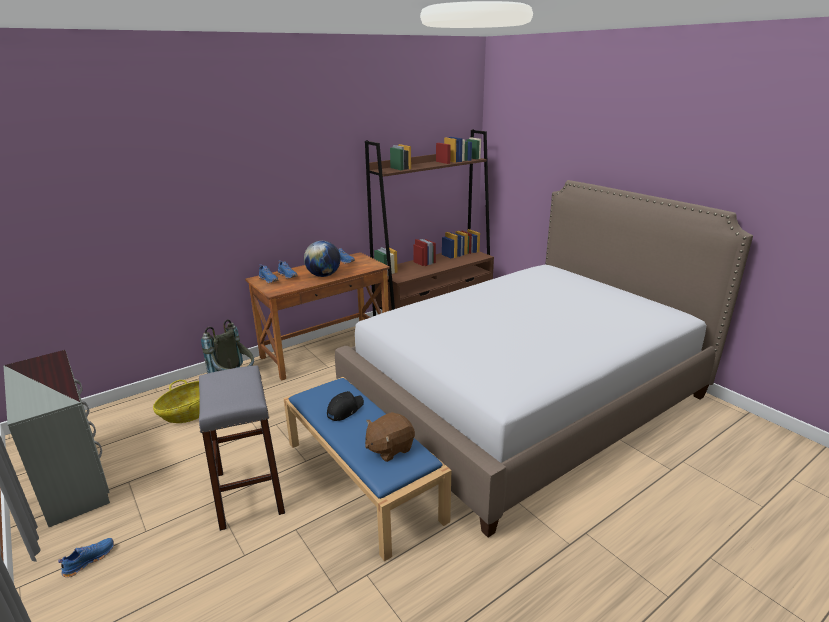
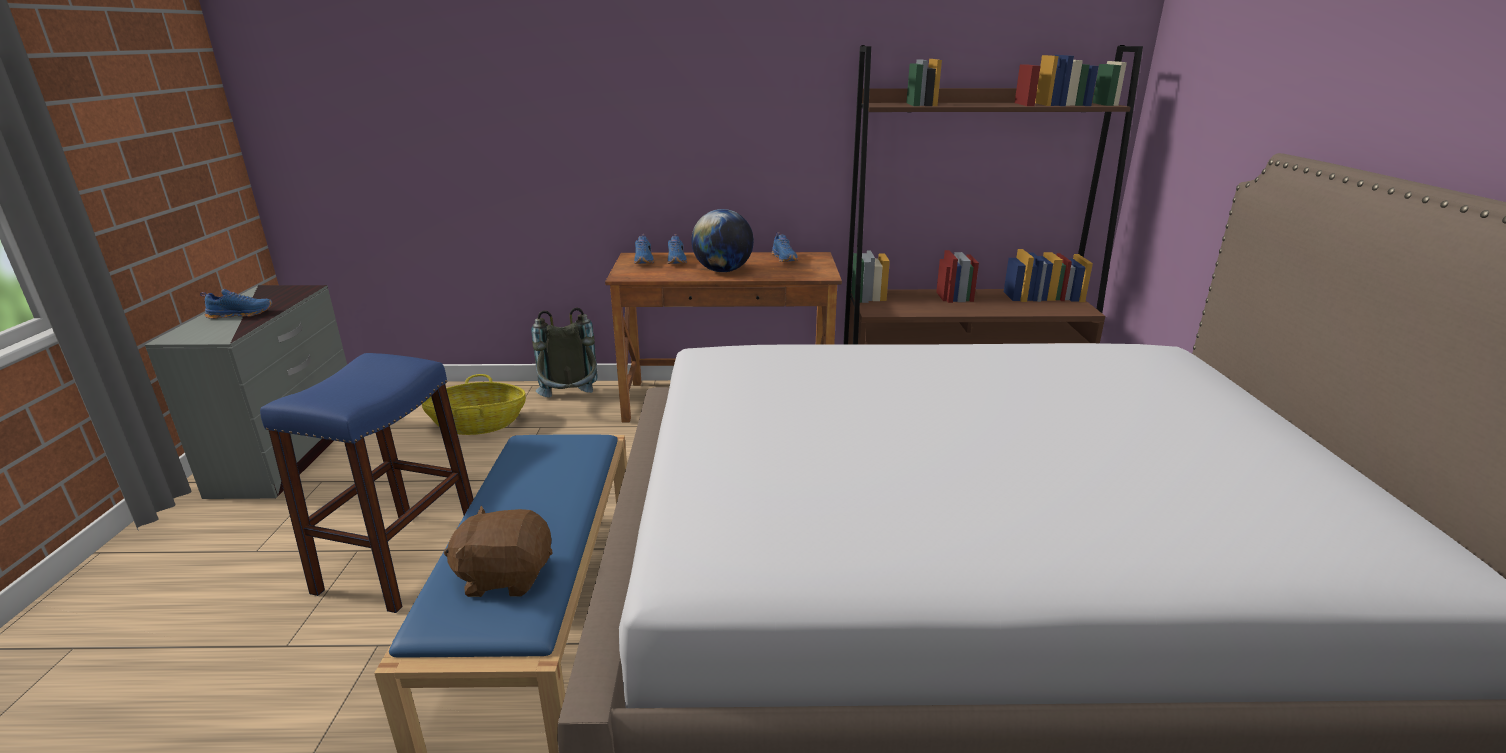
camera: 35 degrees right, 0 degrees up
blue shoe [58,538,114,577] -> blue shoe moved to [200,289,272,319]
grey stool [199,365,285,531] -> blue stool [260,353,474,613]
black cap [327,391,364,421] -> none

